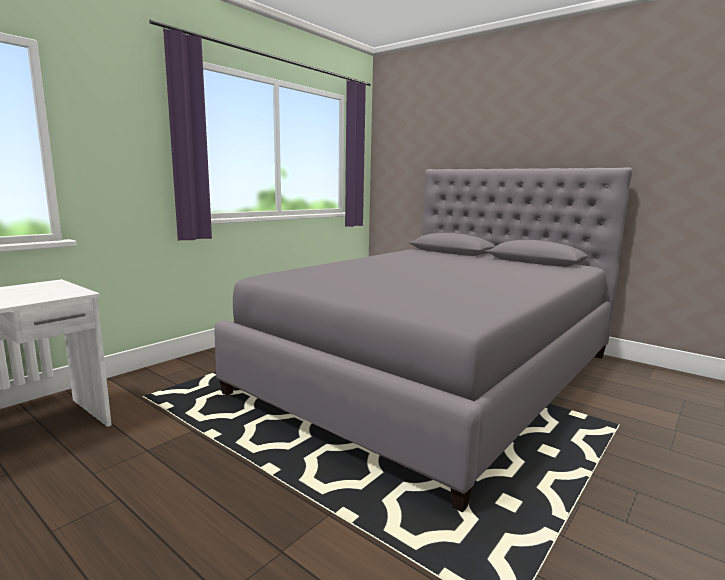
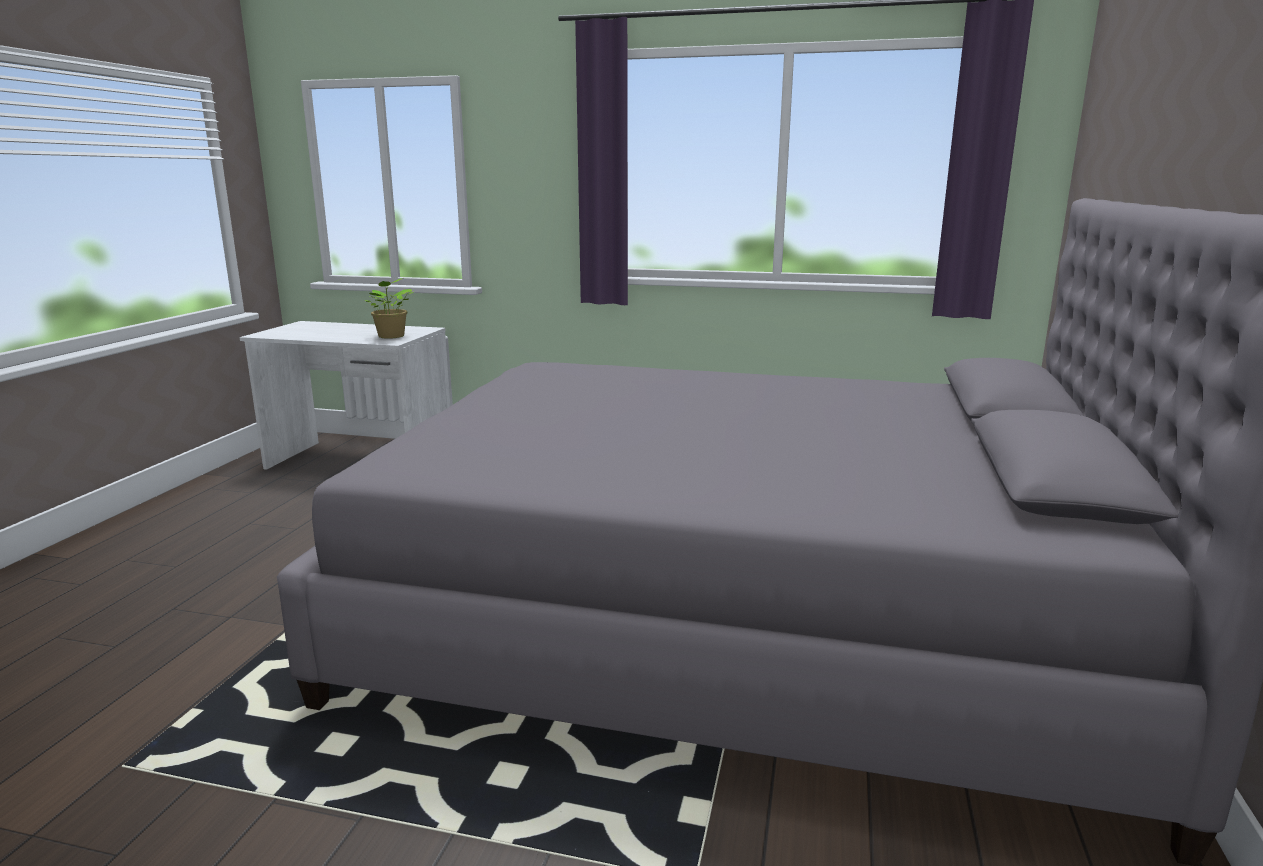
camera: 65 degrees right, 5 degrees up
none -> potted plant [365,278,413,339]

